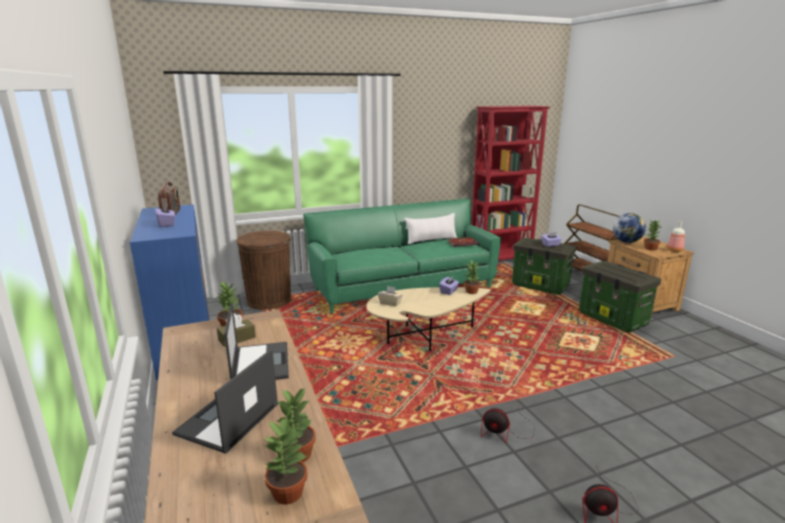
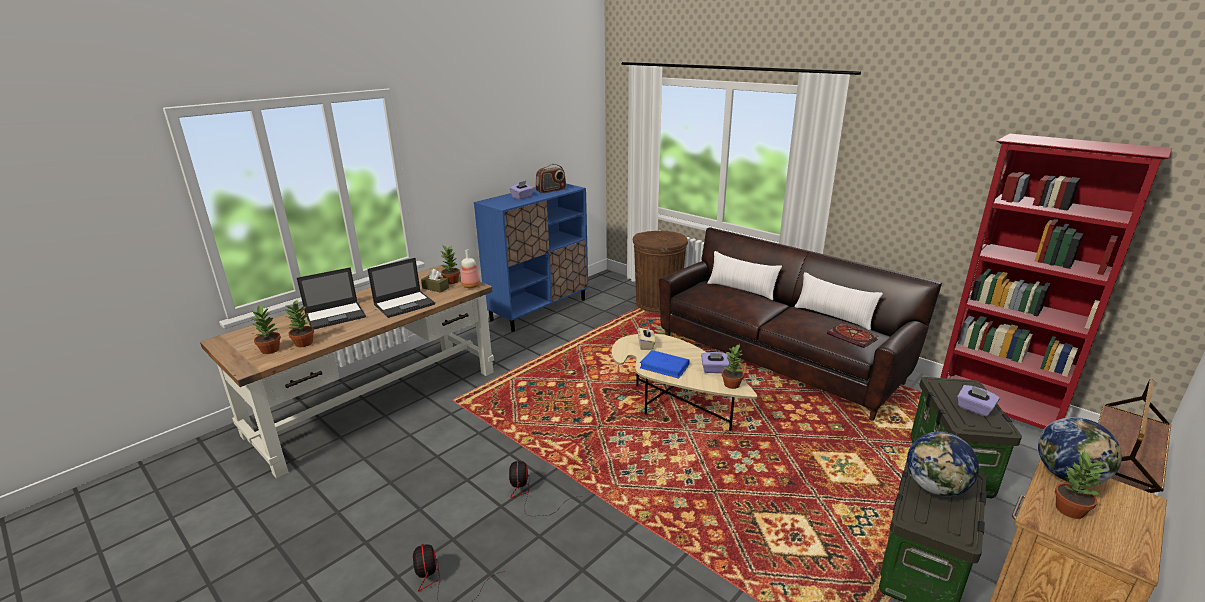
camera: 65 degrees right, 5 degrees up
laptop [172,349,278,454] -> laptop turned 150 degrees clockwise [297,267,366,329]
green sofa [303,198,501,314] -> brown sofa [659,227,942,421]
bottle [667,221,685,252] -> bottle moved to [461,249,480,288]
none -> blue book [640,350,690,379]
none -> white pillow [707,251,782,300]
none -> globe [907,432,979,497]

